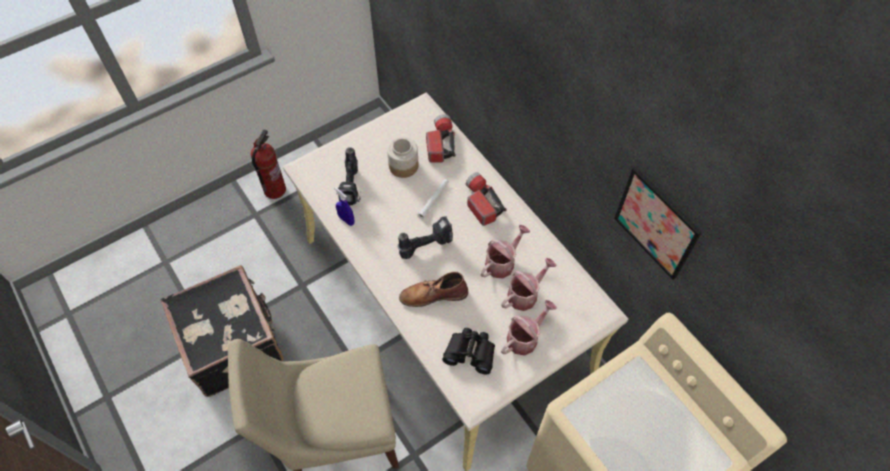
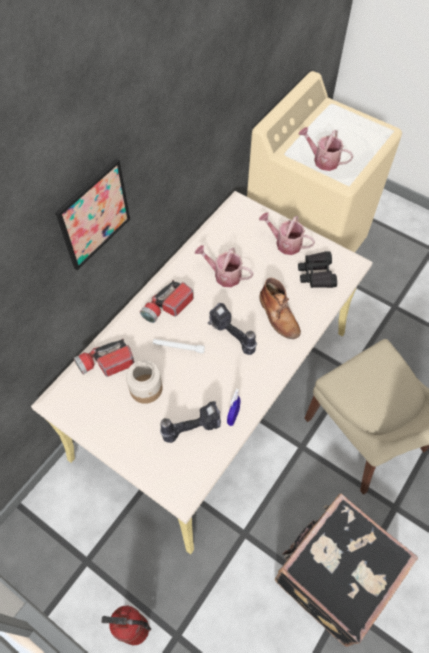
camera: 110 degrees left, 0 degrees up
watering can [501,258,556,311] -> watering can moved to [298,127,353,171]
picture [614,167,702,280] -> picture moved to [55,159,130,270]

